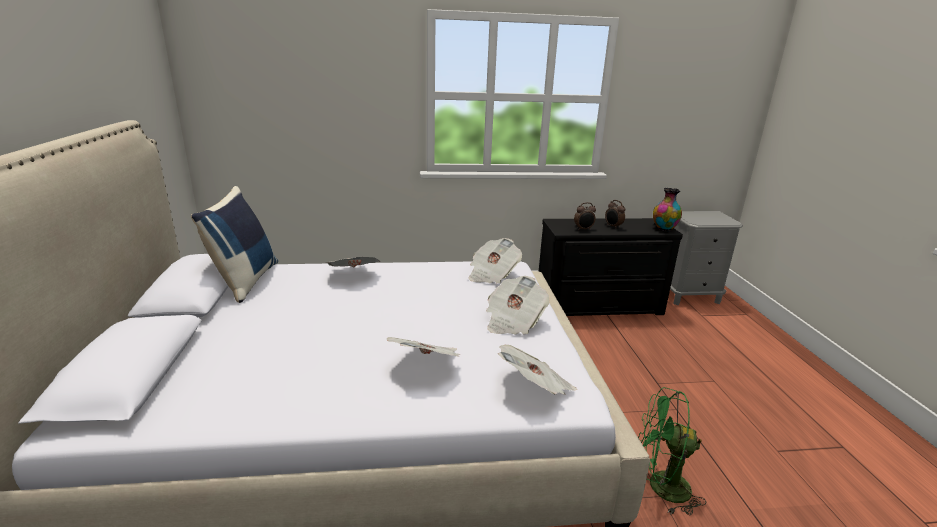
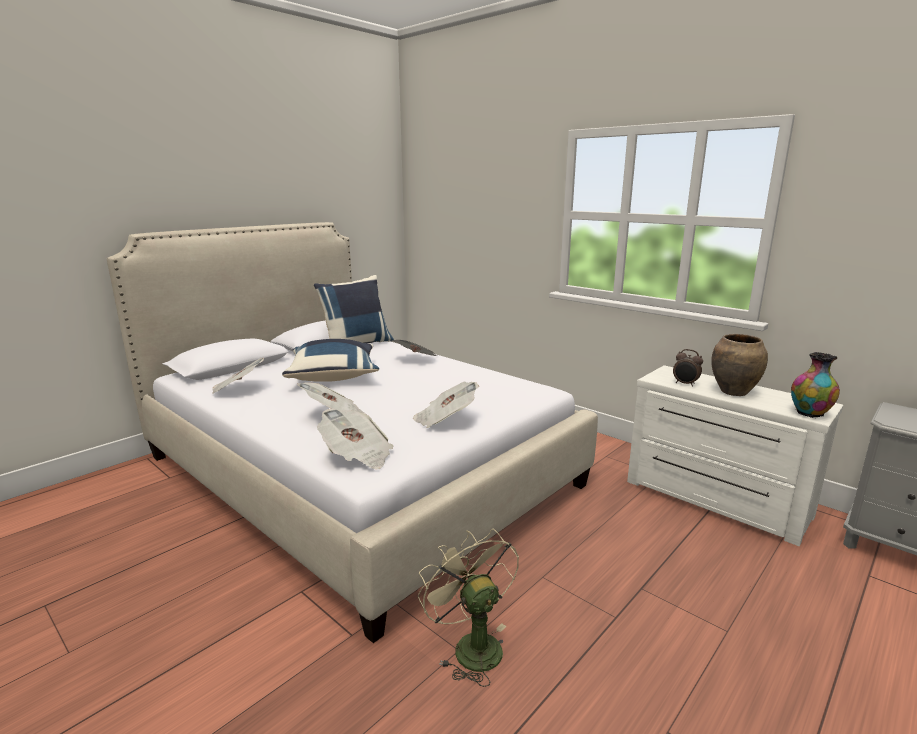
camera: 50 degrees right, 5 degrees down
newspaper [469,238,522,283] -> newspaper moved to [212,358,264,393]
black dresser [539,218,683,316] -> white dresser [627,365,843,546]
alarm clock [605,200,625,229] -> brown vase [711,334,768,396]
green fan [638,387,706,516] -> beige fan [418,529,519,687]
none -> blue pillow [282,339,379,382]

